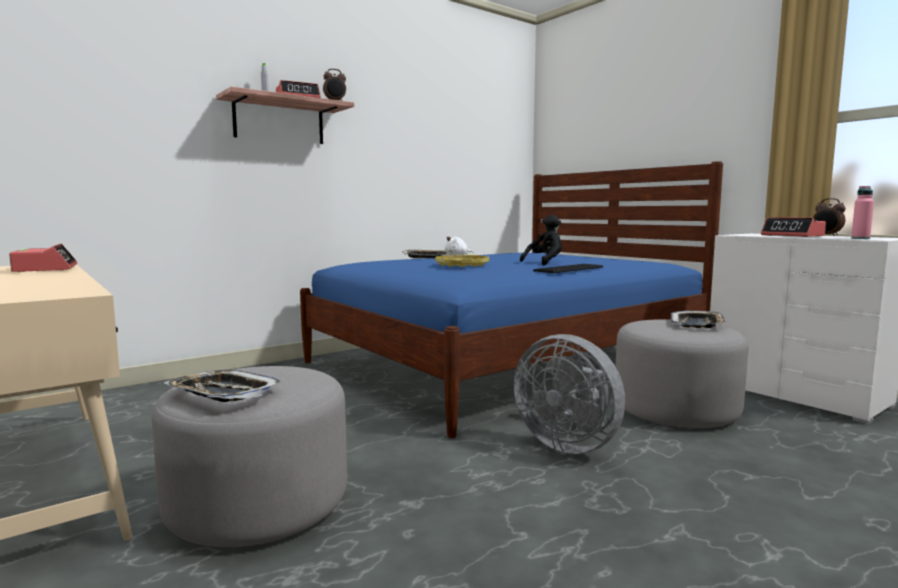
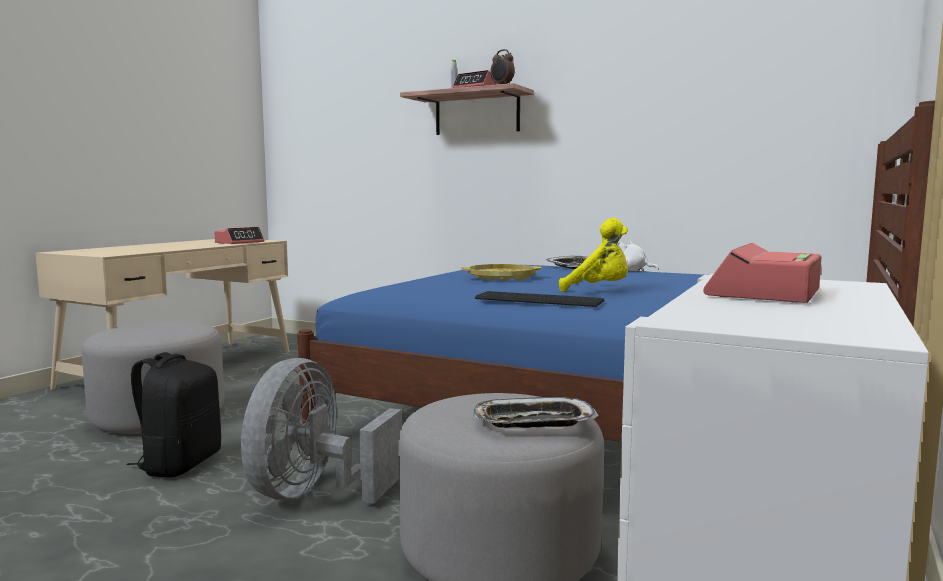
camera: 65 degrees right, 0 degrees up
tray [165,370,282,402] -> none
black plush toy [520,214,562,265] -> yellow plush toy [559,218,628,292]
alarm clock [813,198,846,236] -> none
pink bottle [851,186,874,239] -> none
none -> black backpack [127,352,221,478]

